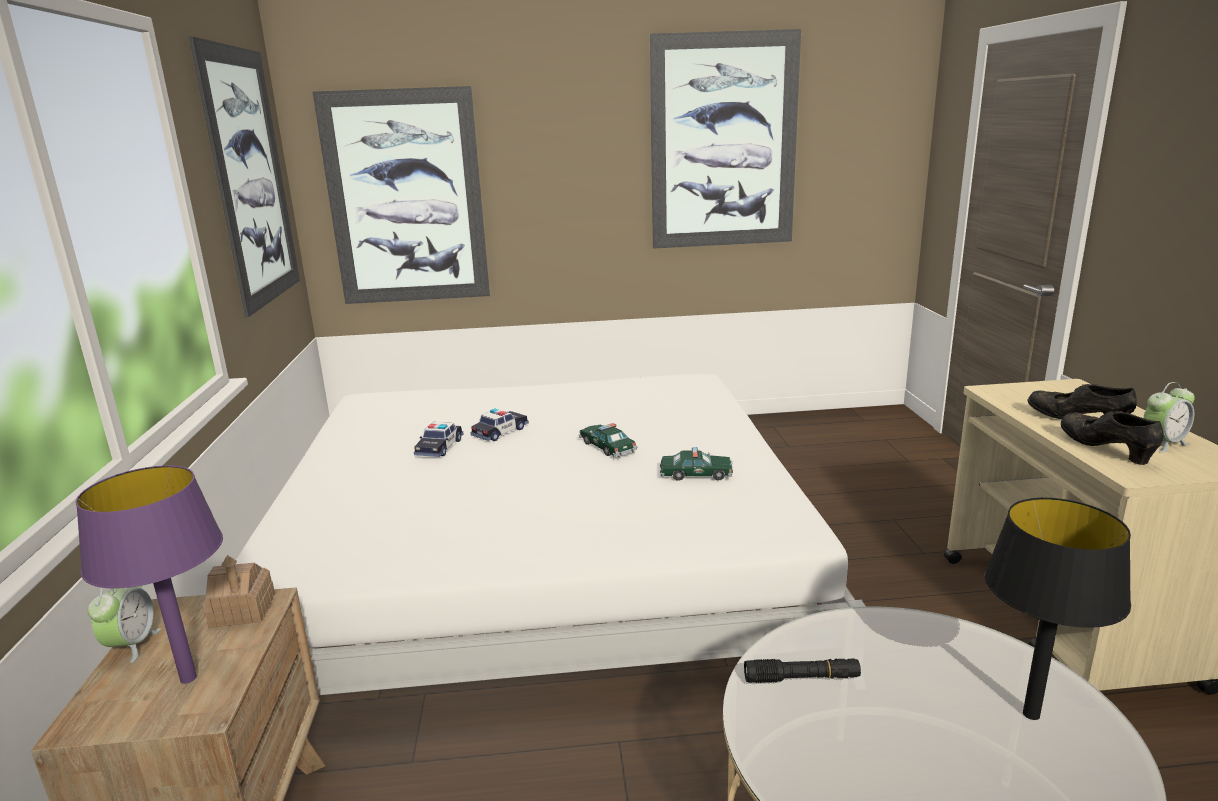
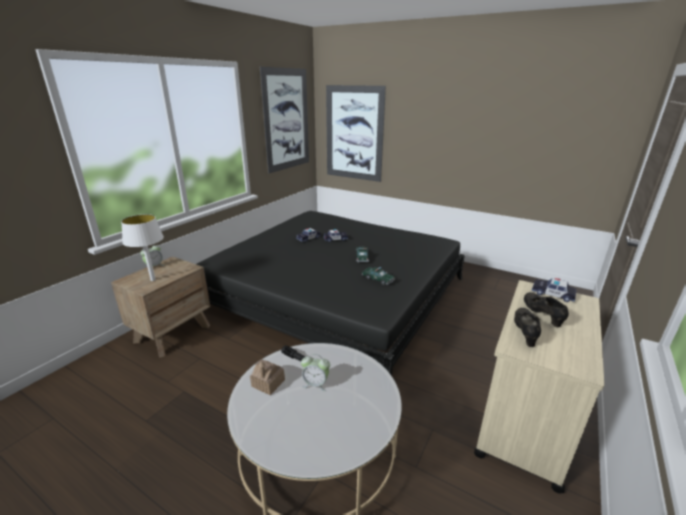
camera: 35 degrees right, 5 degrees up
purple table lamp [76,465,223,684] -> white table lamp [121,214,164,281]
toy house [202,555,275,628] -> toy house moved to [250,360,285,395]
white bed [236,374,866,695] -> black bed [196,211,465,376]
picture [649,29,801,249] -> none
black table lamp [985,498,1131,720] -> none
alarm clock [1143,382,1195,453] -> alarm clock moved to [301,354,330,391]
none -> toy car [532,278,576,302]

